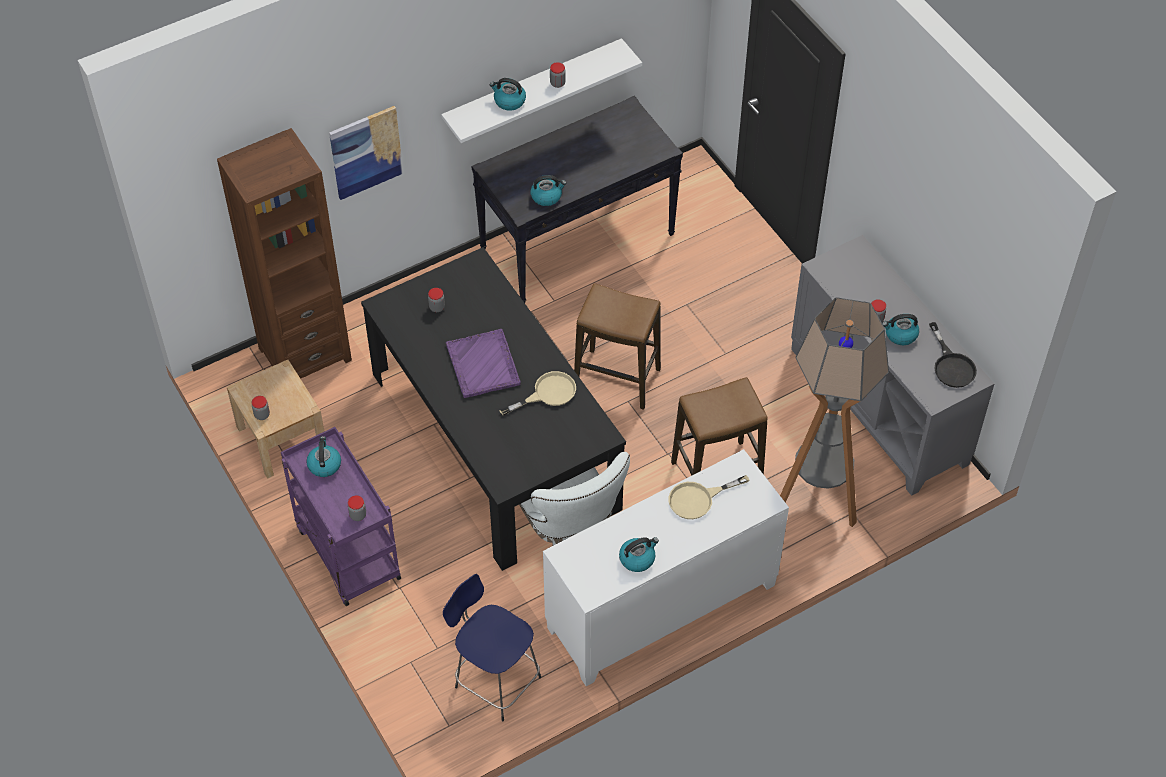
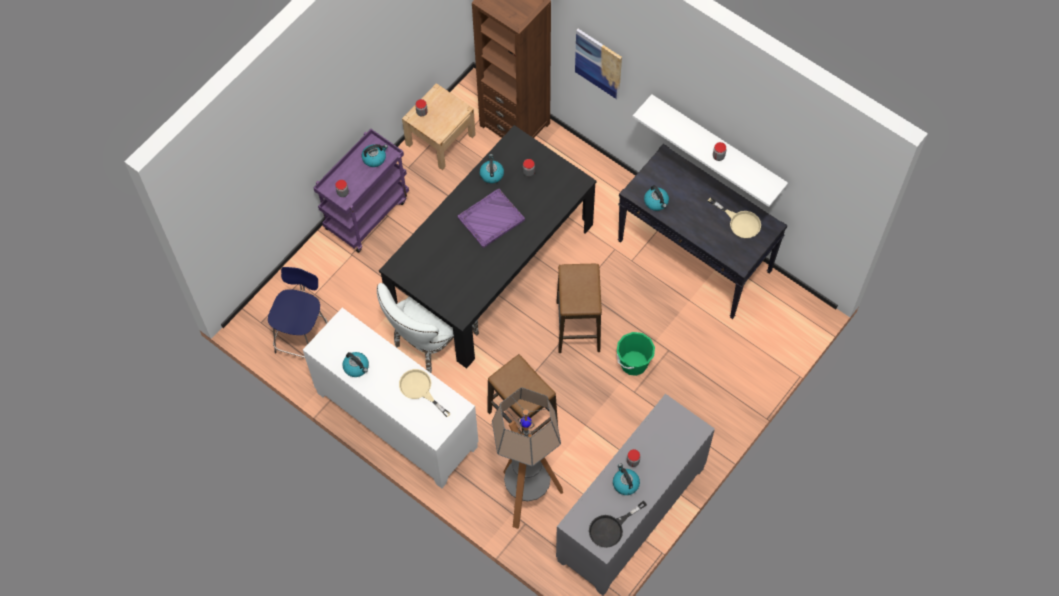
camera: 70 degrees right, 10 degrees up
kettle [490,78,526,111] -> kettle moved to [479,154,504,184]
beige frying pan [499,371,576,416] -> beige frying pan moved to [708,197,761,238]
none -> green bucket [617,332,655,376]

